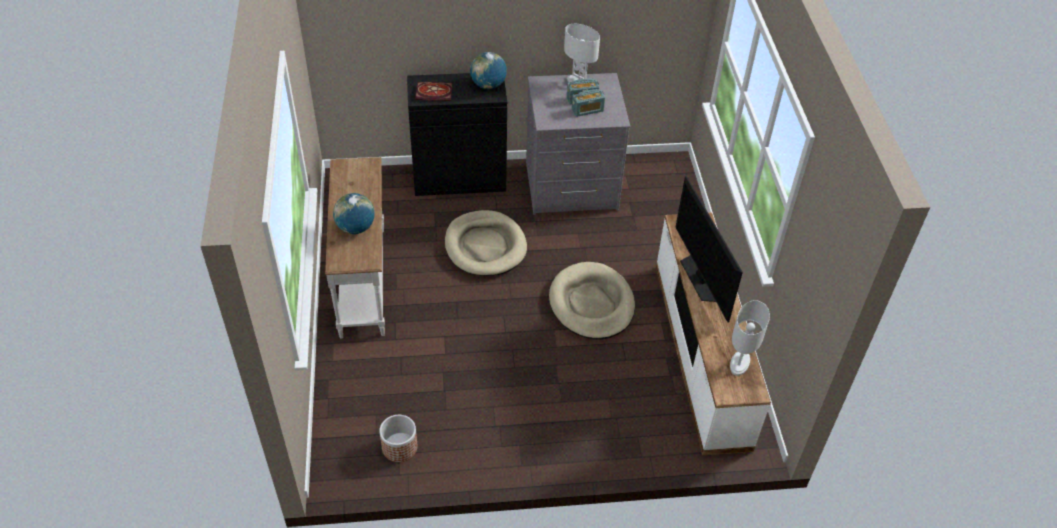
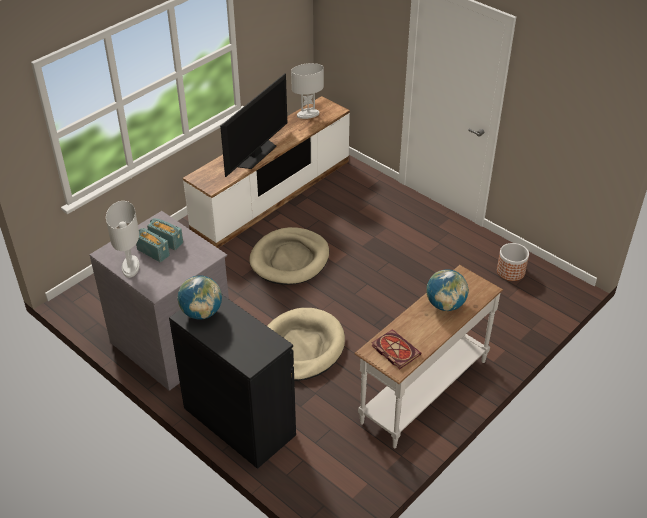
camera: 130 degrees left, 5 degrees down
book [415,82,452,101] -> book moved to [371,329,421,369]

